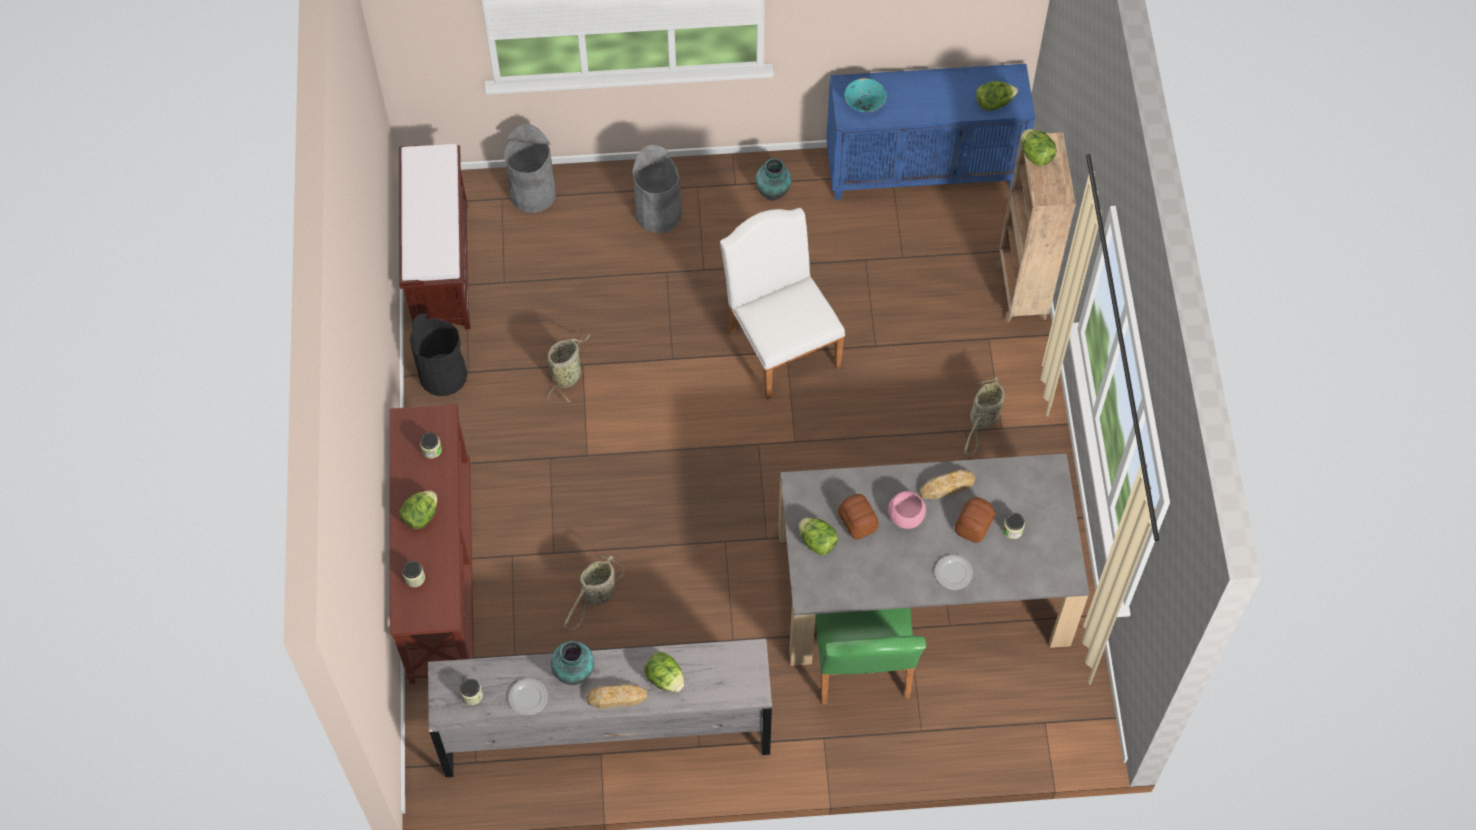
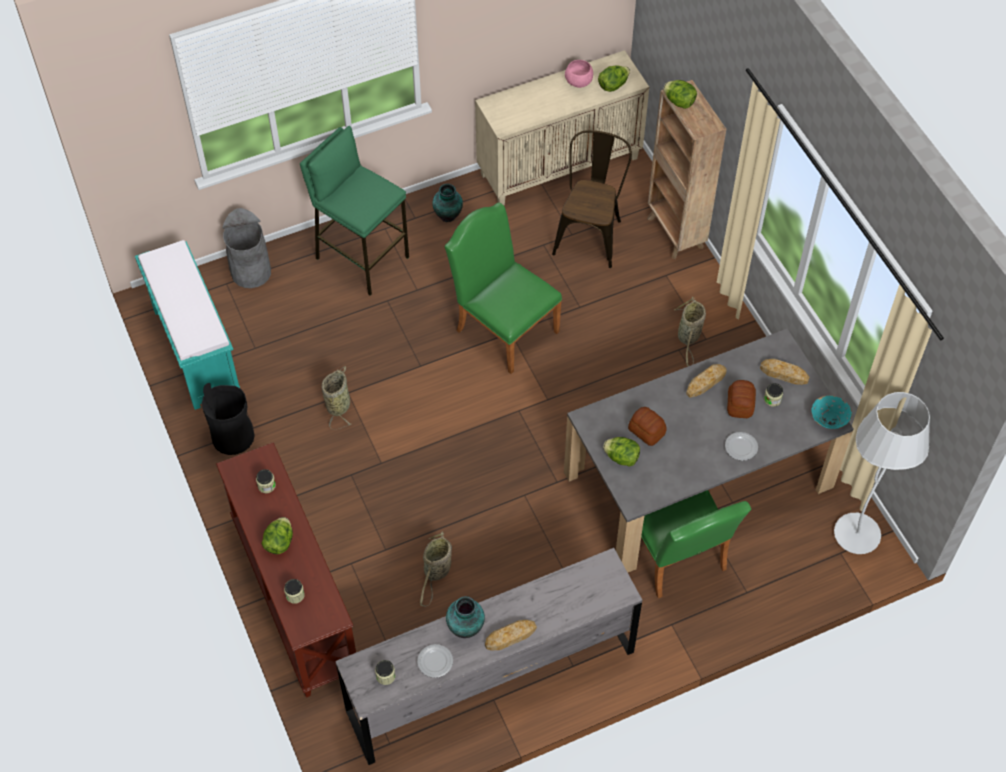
camera: 20 degrees left, 5 degrees down
brown bench [399,144,470,329] -> turquoise bench [135,240,240,410]
grey trash can [632,145,682,233] -> green stool [300,126,409,296]
lettuce [645,652,684,692] -> none
white chair [720,208,845,400] -> green chair [444,202,562,374]
blue cabinet [826,64,1035,200] -> beige cabinet [475,50,649,205]
turquoise bowl [844,78,887,112] -> turquoise bowl moved to [811,395,852,429]
pink bowl [888,491,926,529] -> pink bowl moved to [565,60,593,88]
none -> brown chair [552,130,632,268]
none -> bread [760,359,810,385]
none -> white floor lamp [834,392,930,554]

